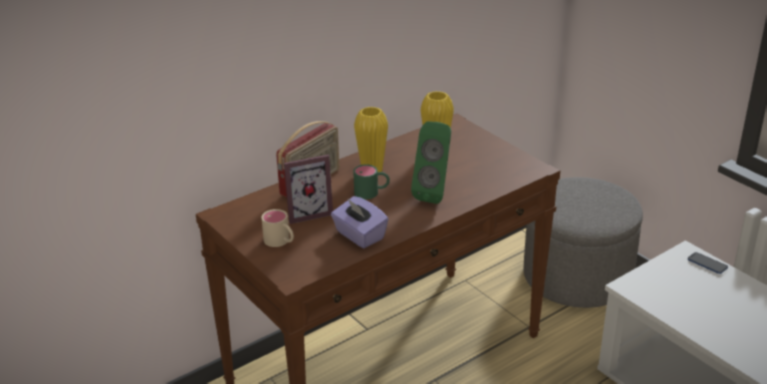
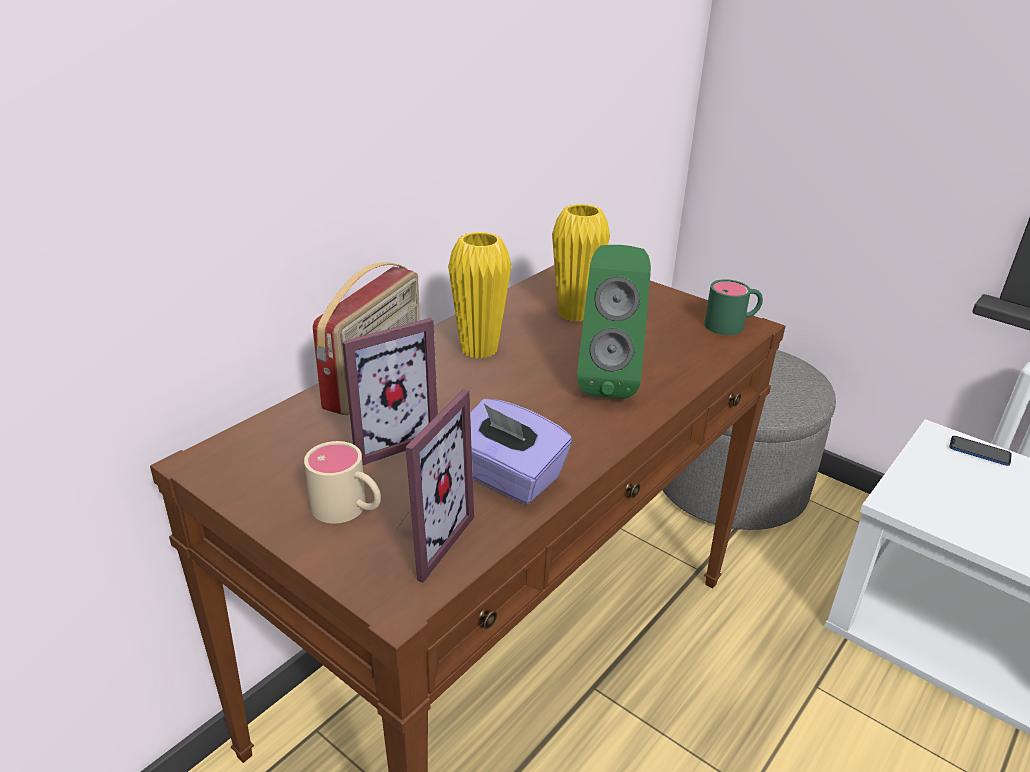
camera: 15 degrees left, 0 degrees up
green mug [353,164,390,199] -> green mug moved to [704,279,763,335]
none -> picture frame [395,389,474,583]

